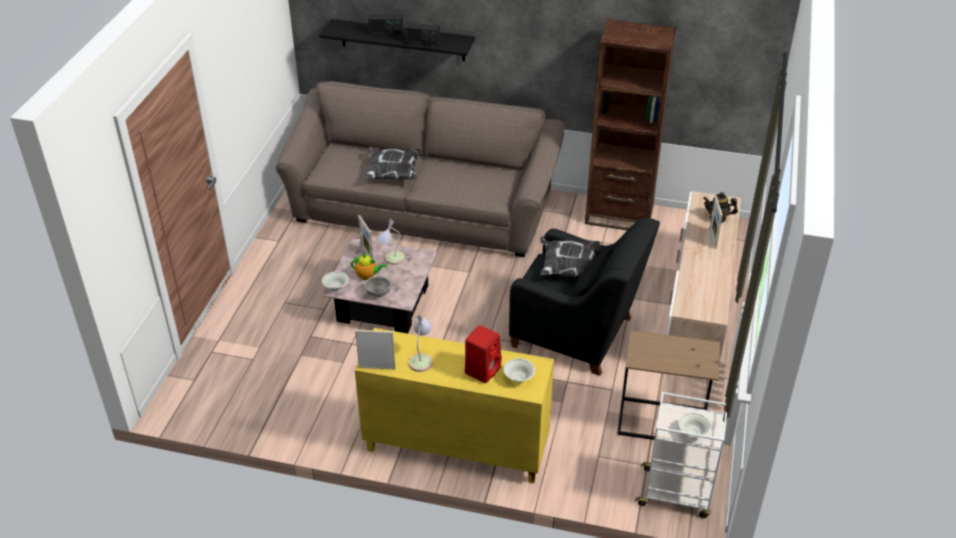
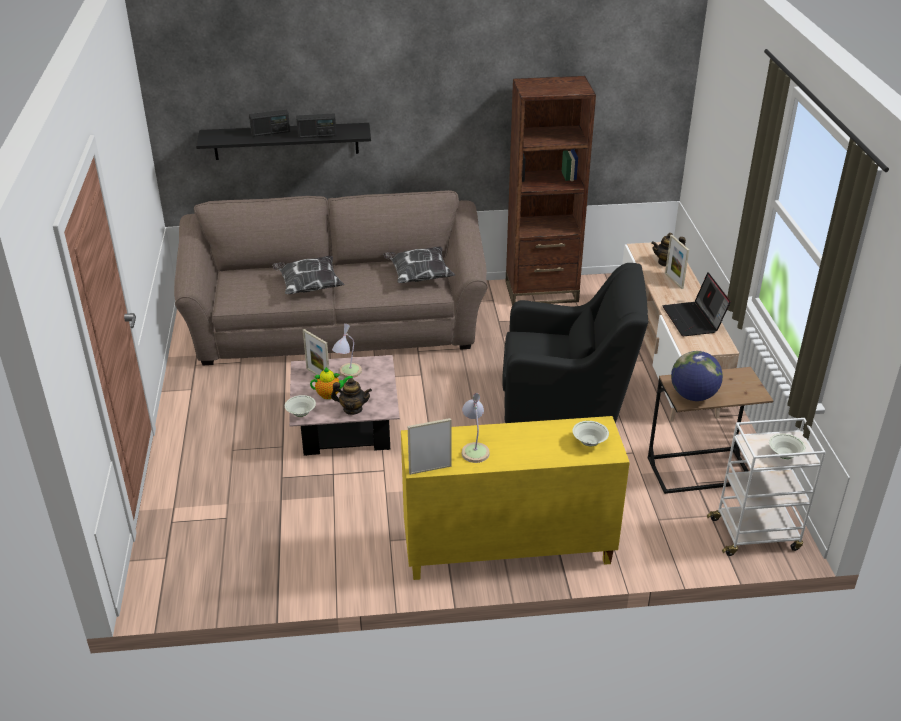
camera: 20 degrees left, 5 degrees down
grey bowl [365,276,391,297] -> teapot [331,378,372,415]
red speaker [465,325,502,383] -> none
pillow [540,236,601,277] -> pillow moved to [383,247,455,283]
none -> laptop [662,272,731,336]
none -> globe [671,351,723,401]

